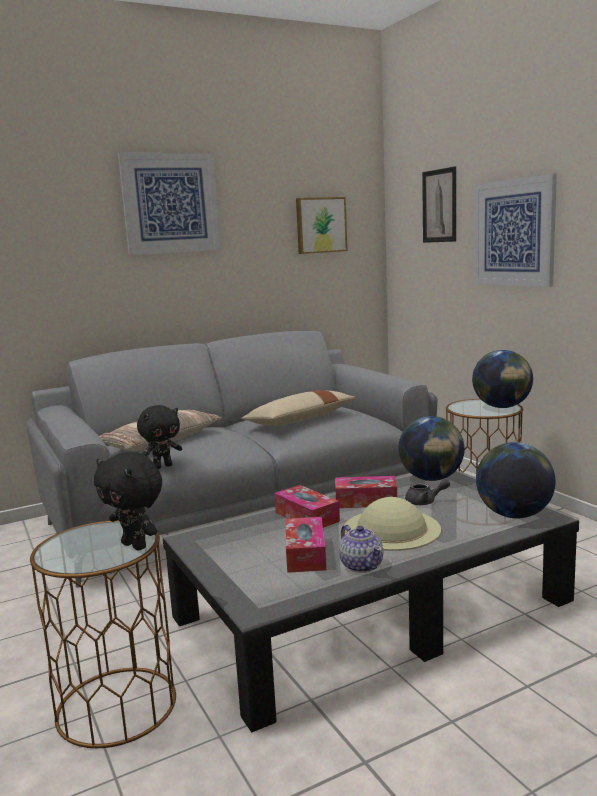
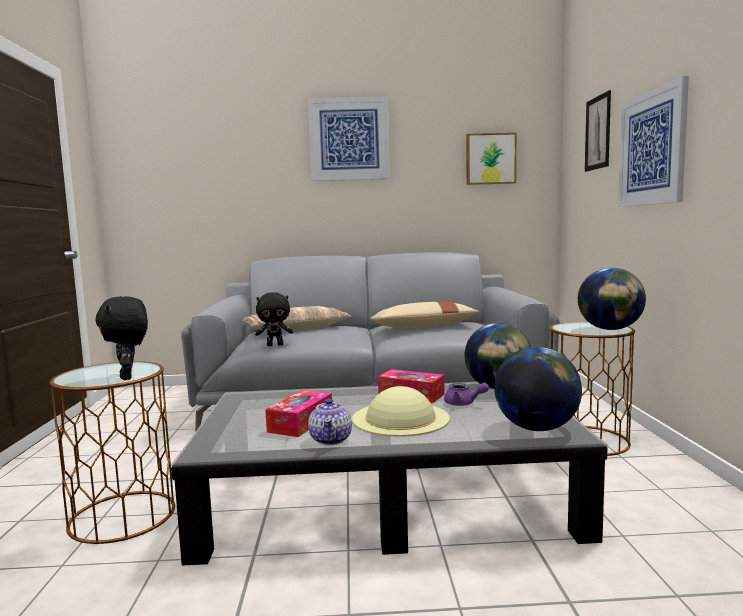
camera: 25 degrees right, 5 degrees down
tissue box [274,485,340,528] -> none
grey teapot [405,479,450,505] -> purple teapot [444,383,489,406]

